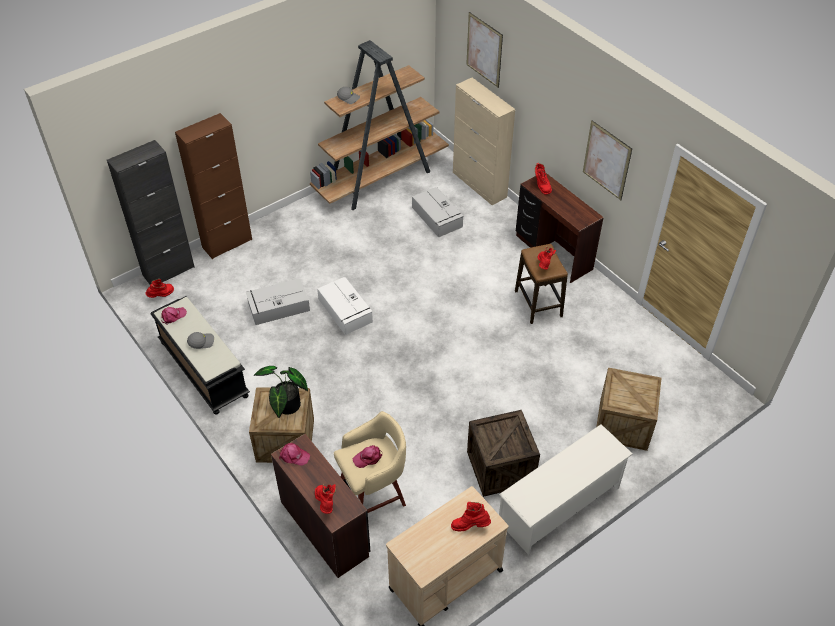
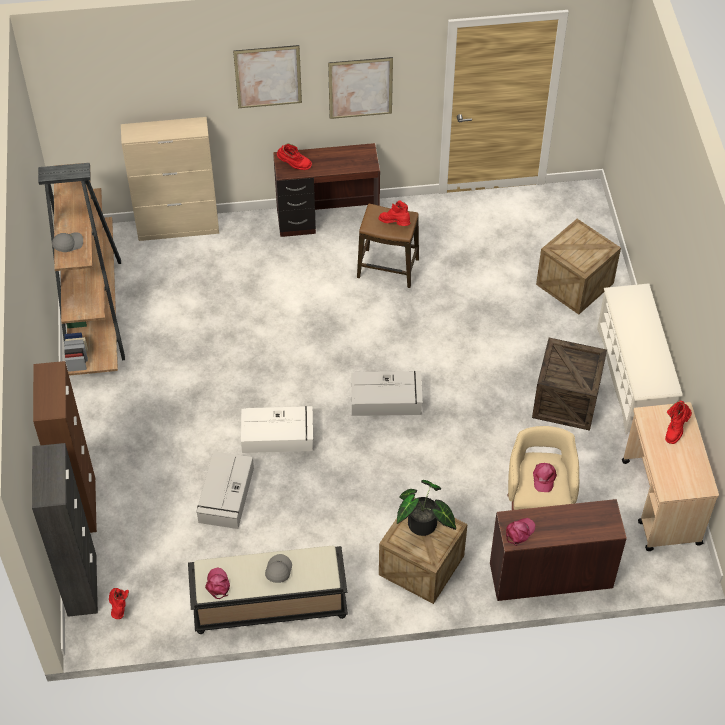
camera: 60 degrees left, 5 degrees up
red boot [315,484,336,514] -> none
grey storage box [412,187,464,238] -> grey storage box moved to [351,371,423,416]
picture [466,12,503,88] -> picture moved to [233,45,302,108]

